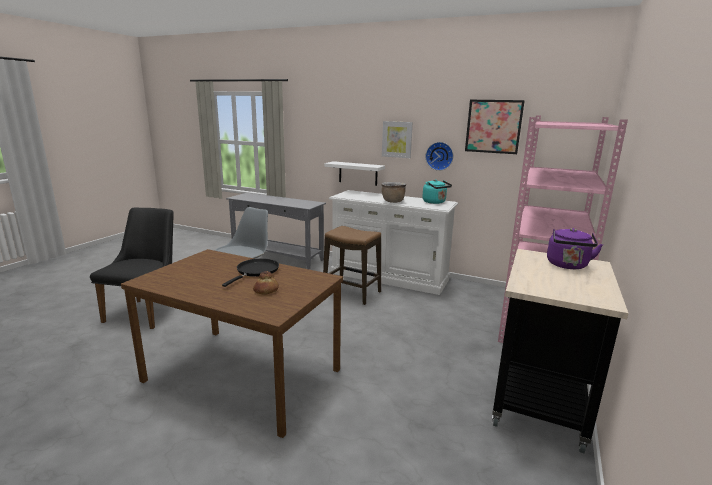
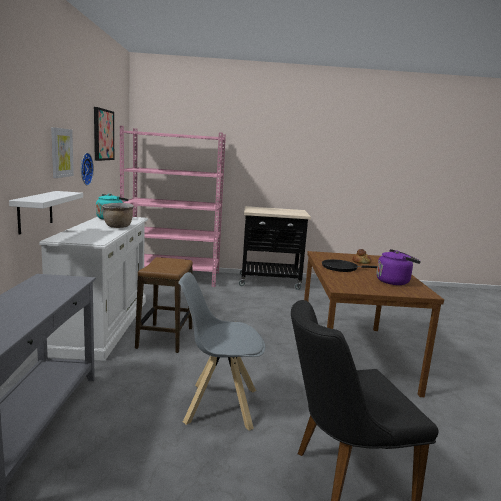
camera: 115 degrees left, 5 degrees down
purple kettle [547,228,603,269] -> purple kettle moved to [377,249,421,285]

